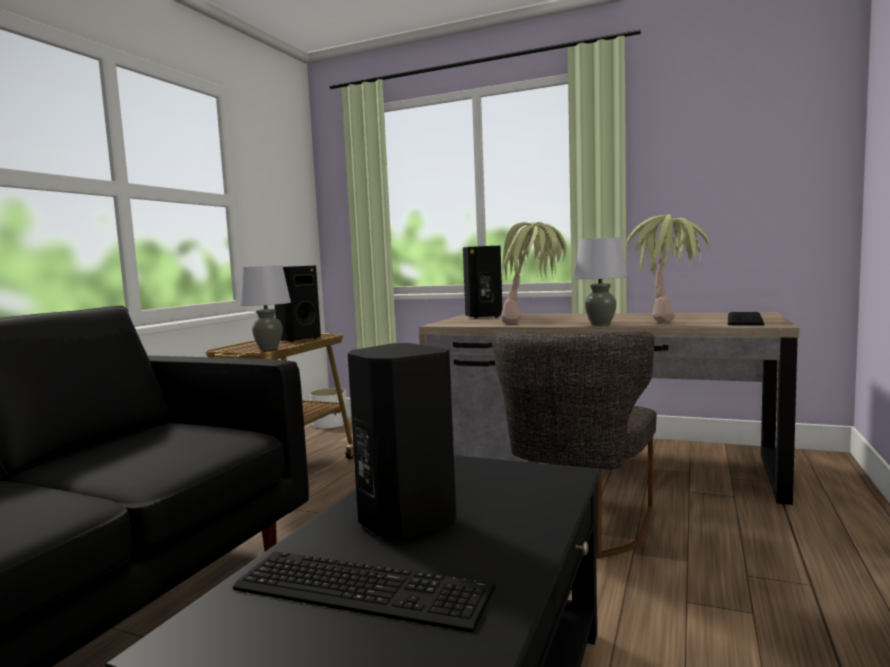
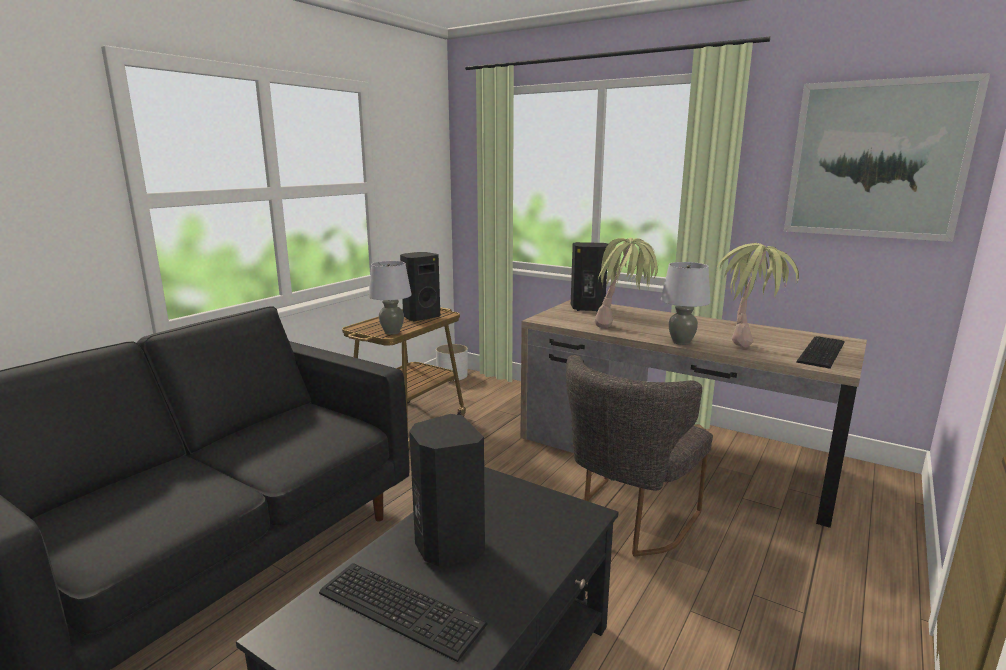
camera: 10 degrees right, 10 degrees up
none -> picture [784,73,990,242]

